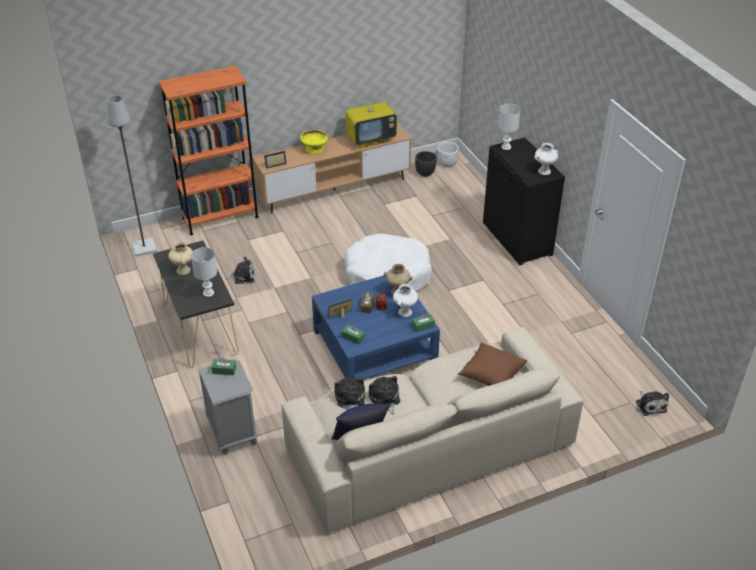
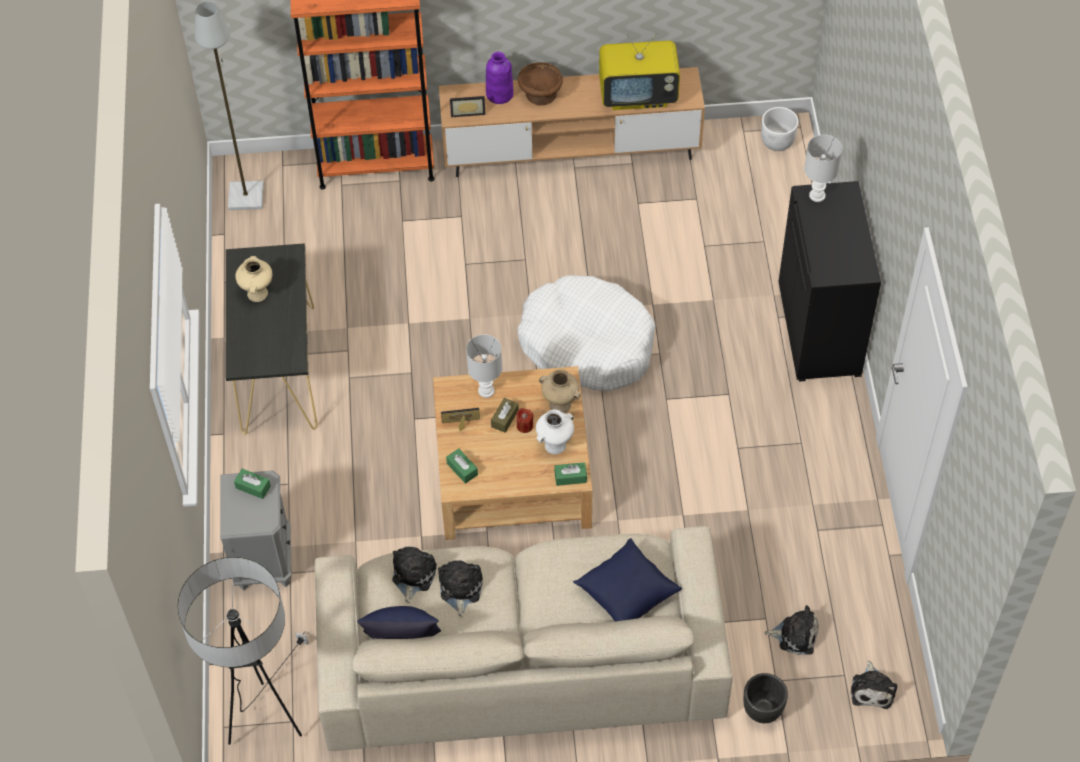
camera: 20 degrees right, 15 degrees up
white table lamp [191,247,217,297] -> white table lamp moved to [466,334,502,398]
plush toy [225,257,255,284] -> plush toy moved to [764,605,818,655]
yellow bowl [300,129,328,154] -> brown bowl [518,62,563,106]
blue coffee table [312,276,440,380] -> beige coffee table [433,366,592,540]
black planter [415,151,437,177] -> black planter moved to [743,673,788,723]
brown pillow [458,343,527,386] -> blue pillow [573,538,682,621]
white vase [534,143,559,175] -> none
none -> floor lamp [178,557,309,745]
none -> purple vase [486,52,514,104]

